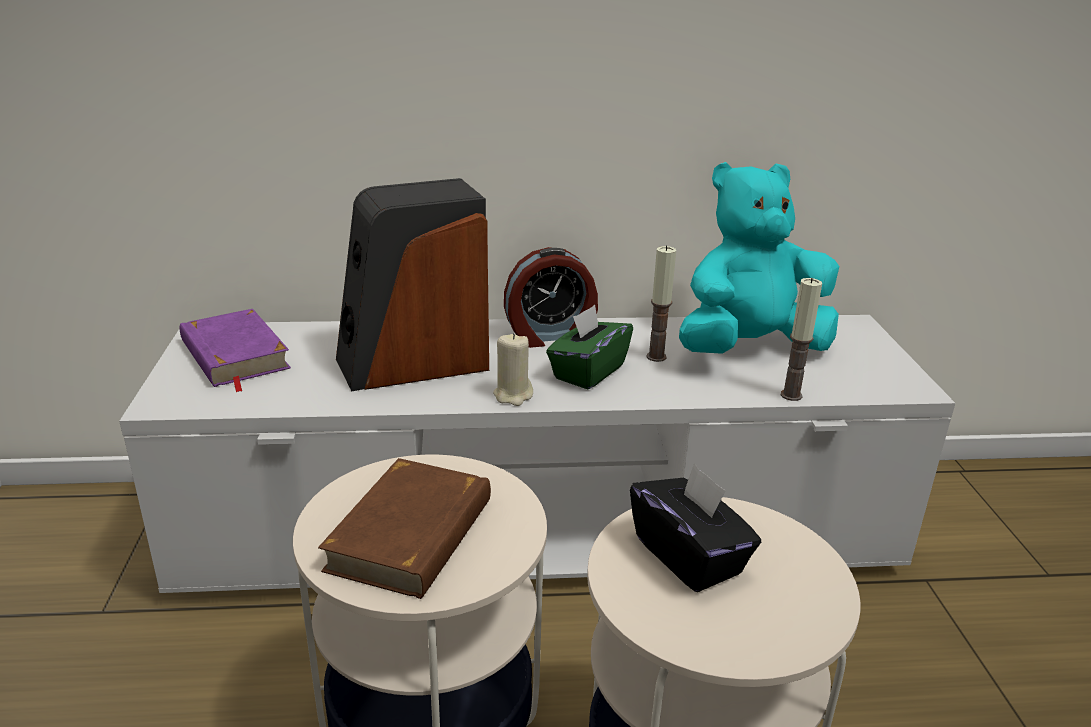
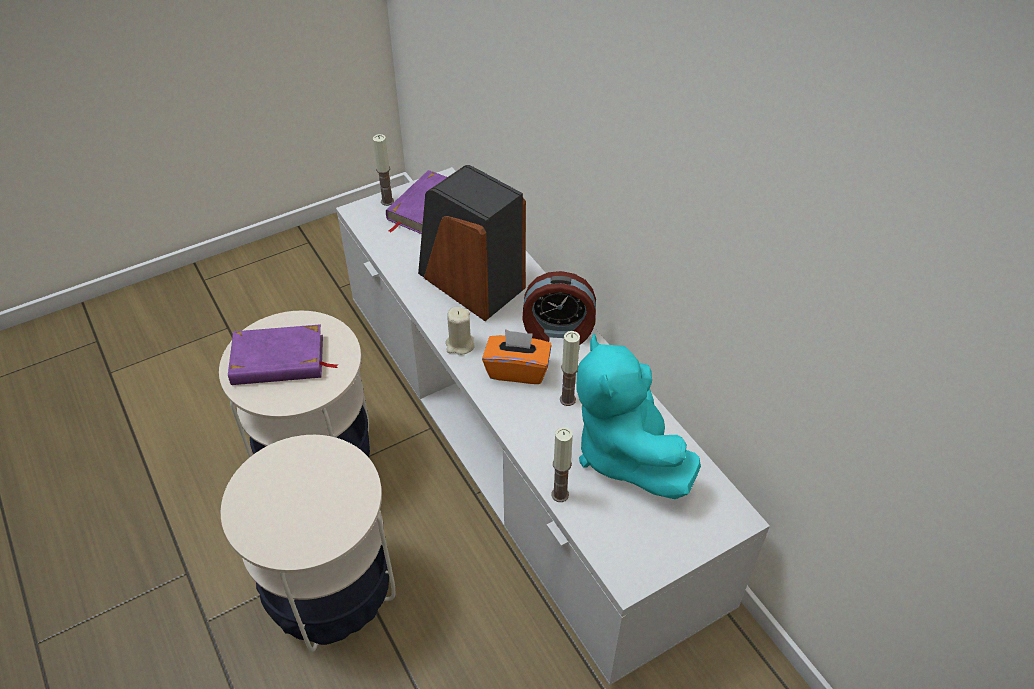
camera: 65 degrees right, 20 degrees up
brown book [318,458,491,599] -> purple book [228,324,338,385]
alarm clock [504,247,598,348] -> alarm clock turned 45 degrees counterclockwise [522,271,596,345]
green tissue box [546,305,633,390] -> orange tissue box [482,329,552,384]
black tissue box [630,463,761,592] -> none
turquoise plush toy [679,162,839,354] -> turquoise plush toy turned 150 degrees counterclockwise [576,333,701,499]
none -> candle [373,134,394,206]

